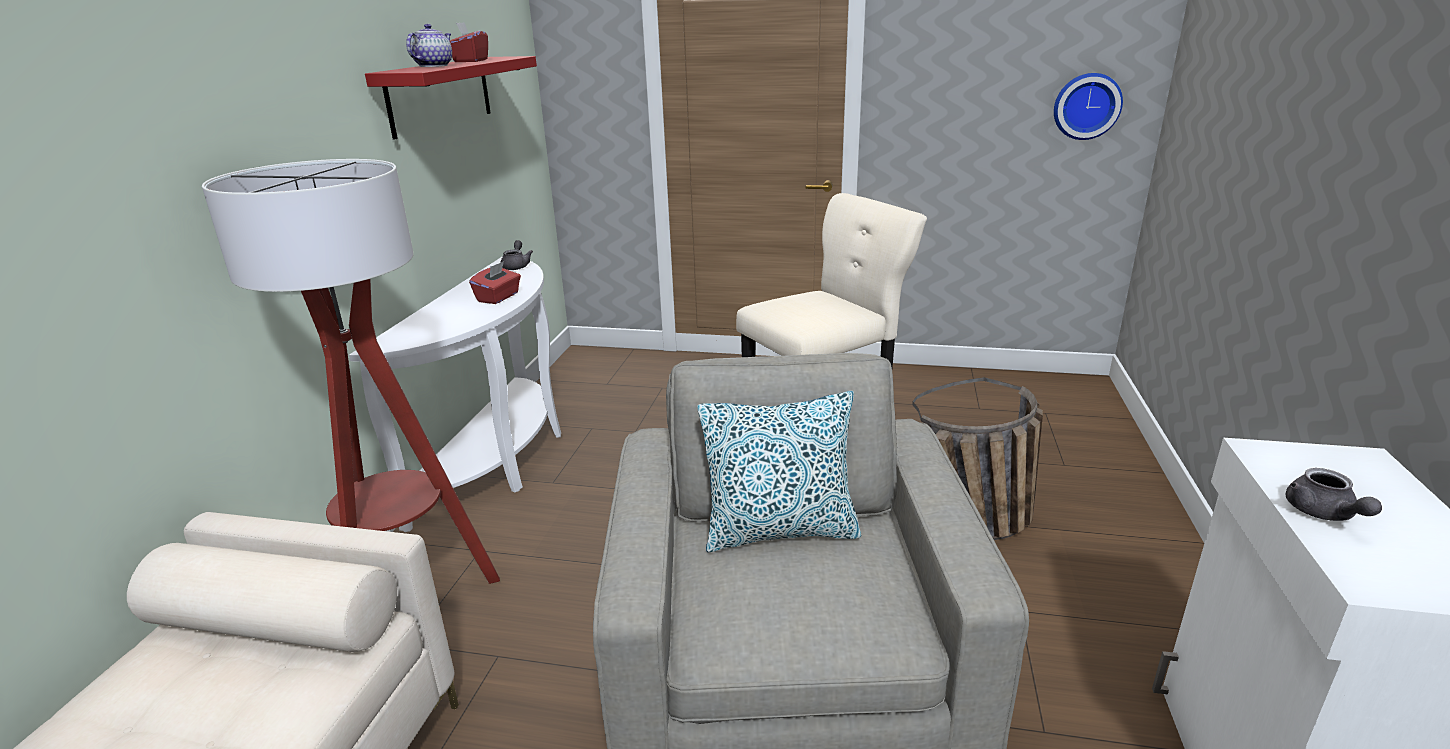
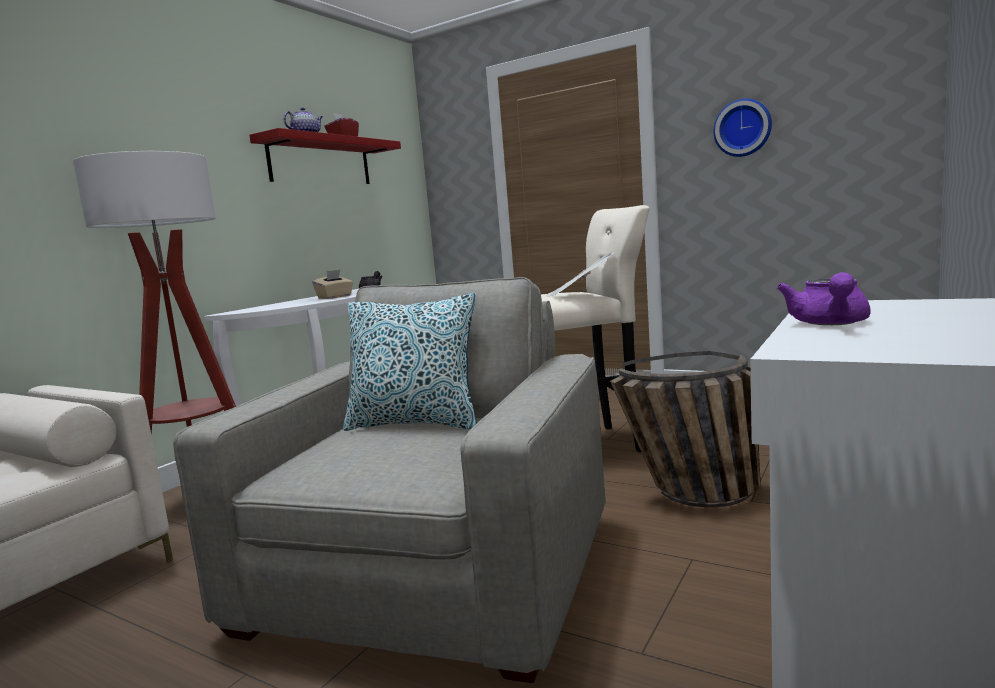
camera: 20 degrees right, 15 degrees down
red tissue box [469,261,521,304] -> beige tissue box [312,270,353,299]
wall clock [1054,73,1123,140] -> wall clock moved to [714,99,772,157]
grey teapot [1286,468,1382,521] -> purple teapot [777,272,871,325]
none -> newspaper [546,252,615,297]

